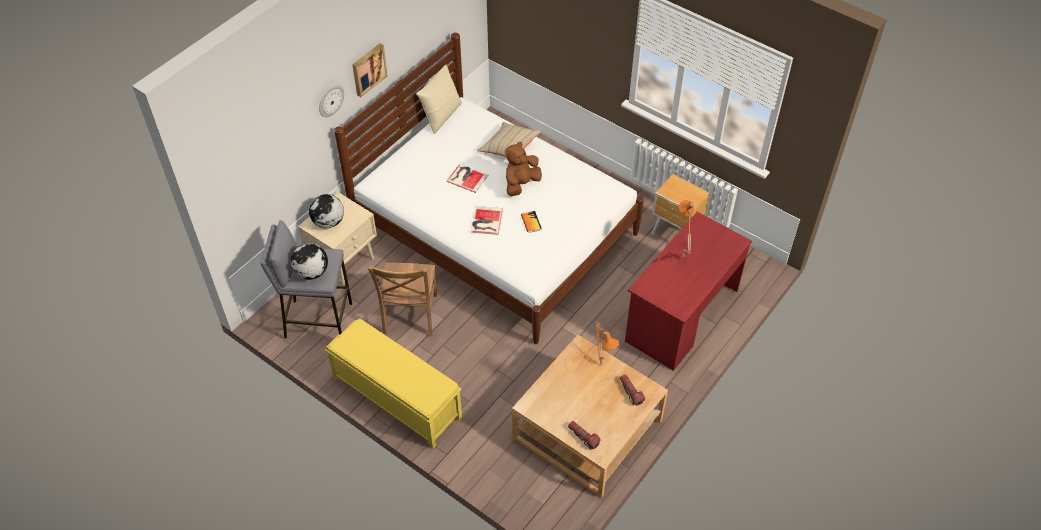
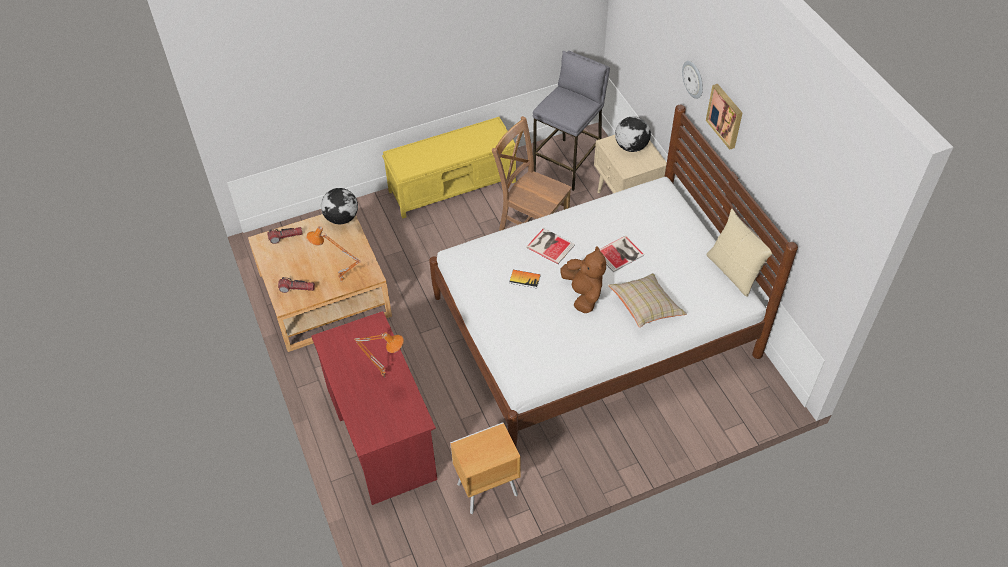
camera: 120 degrees right, 0 degrees up
globe [290,243,328,280] -> globe moved to [321,188,358,224]

